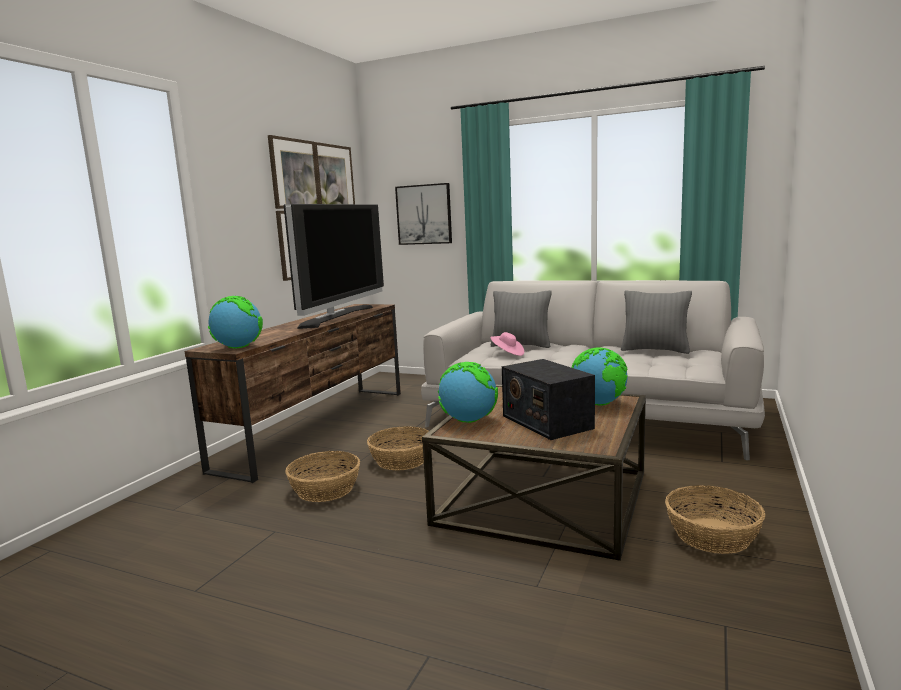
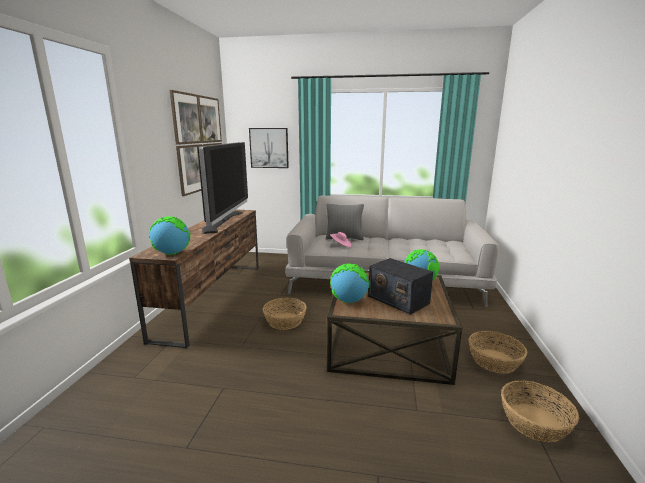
camera: 15 degrees left, 5 degrees up
basket [285,451,360,502] -> basket moved to [501,380,579,443]
grey pillow [621,291,692,354] -> none

